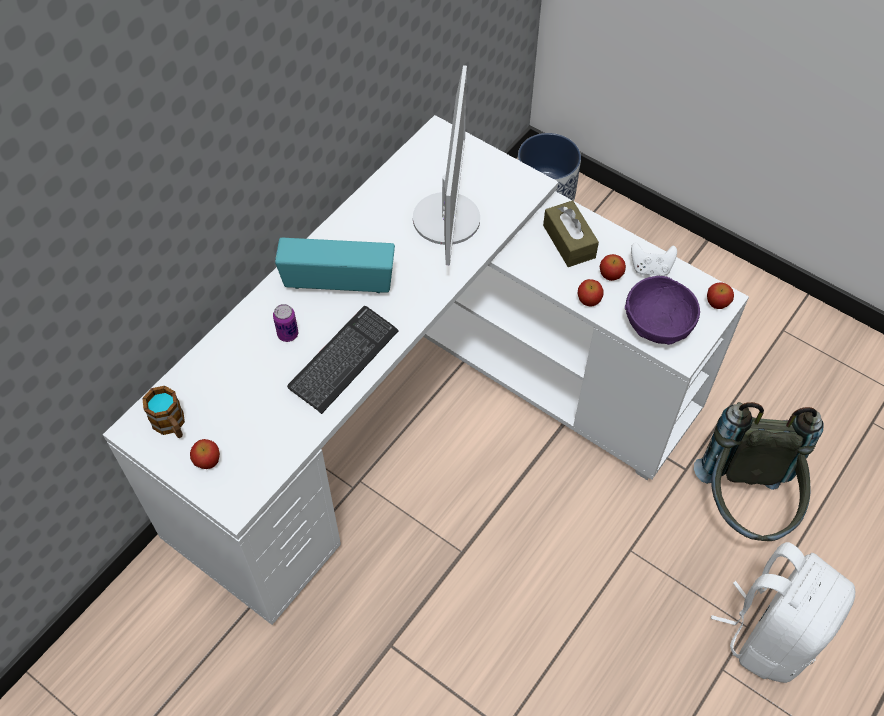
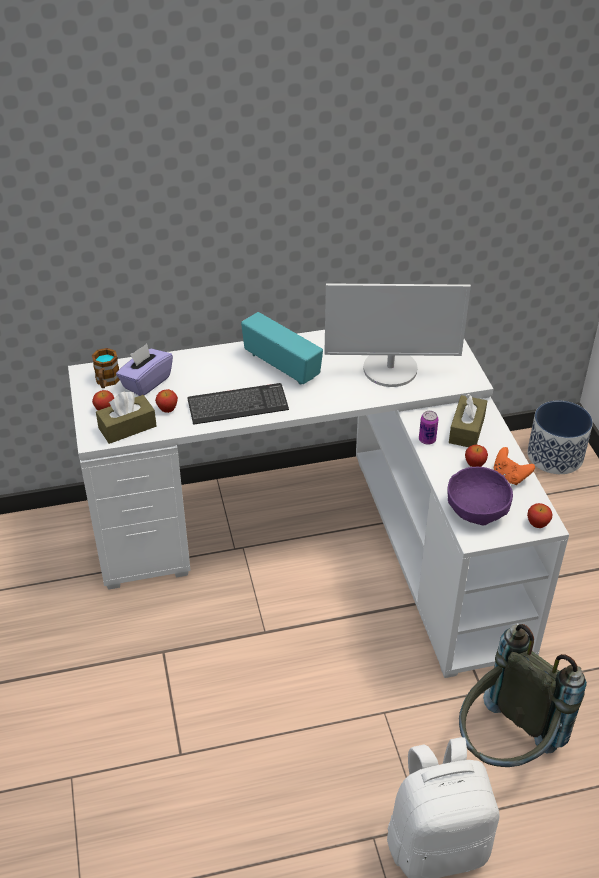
camera: 40 degrees right, 15 degrees down
can [273,304,298,342] -> can moved to [419,411,439,445]
monitor [413,65,480,265] -> monitor turned 45 degrees clockwise [324,283,471,387]
apple [577,279,604,307] -> apple moved to [155,389,178,413]
white game controller [631,242,677,276] -> orange game controller [494,447,535,485]
none -> brown tissue box [96,392,157,444]
none -> purple tissue box [116,344,173,396]

